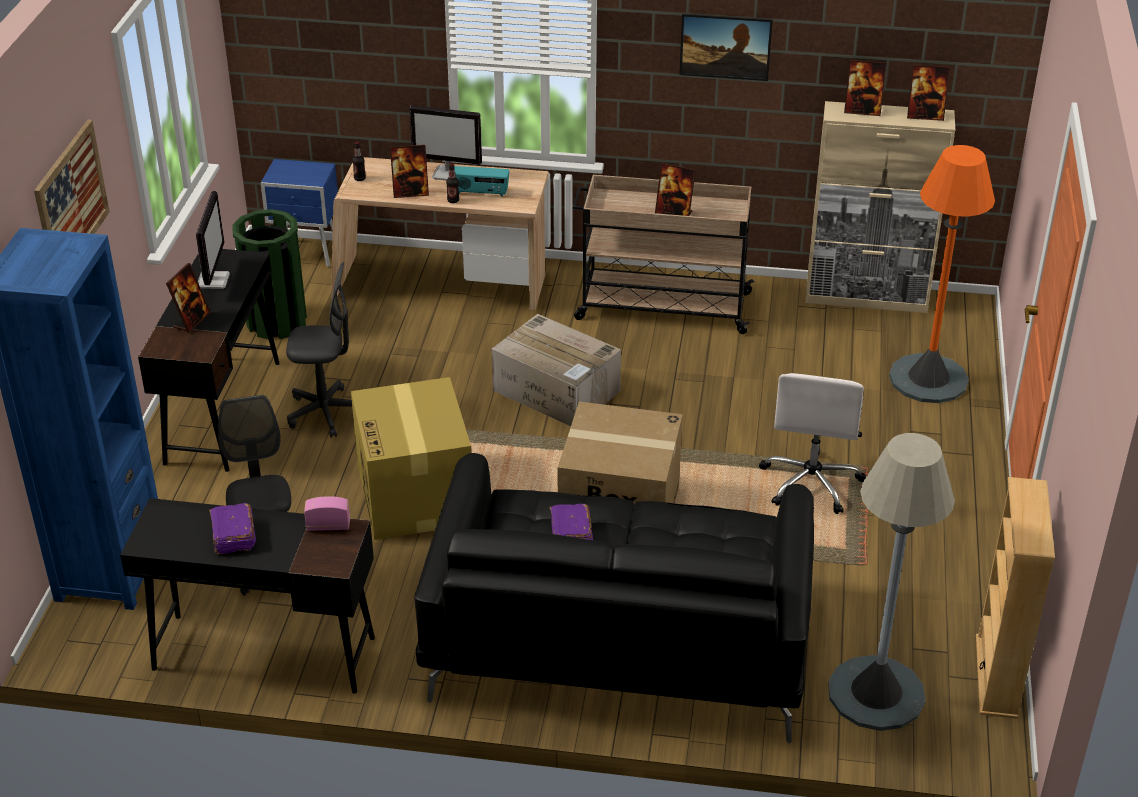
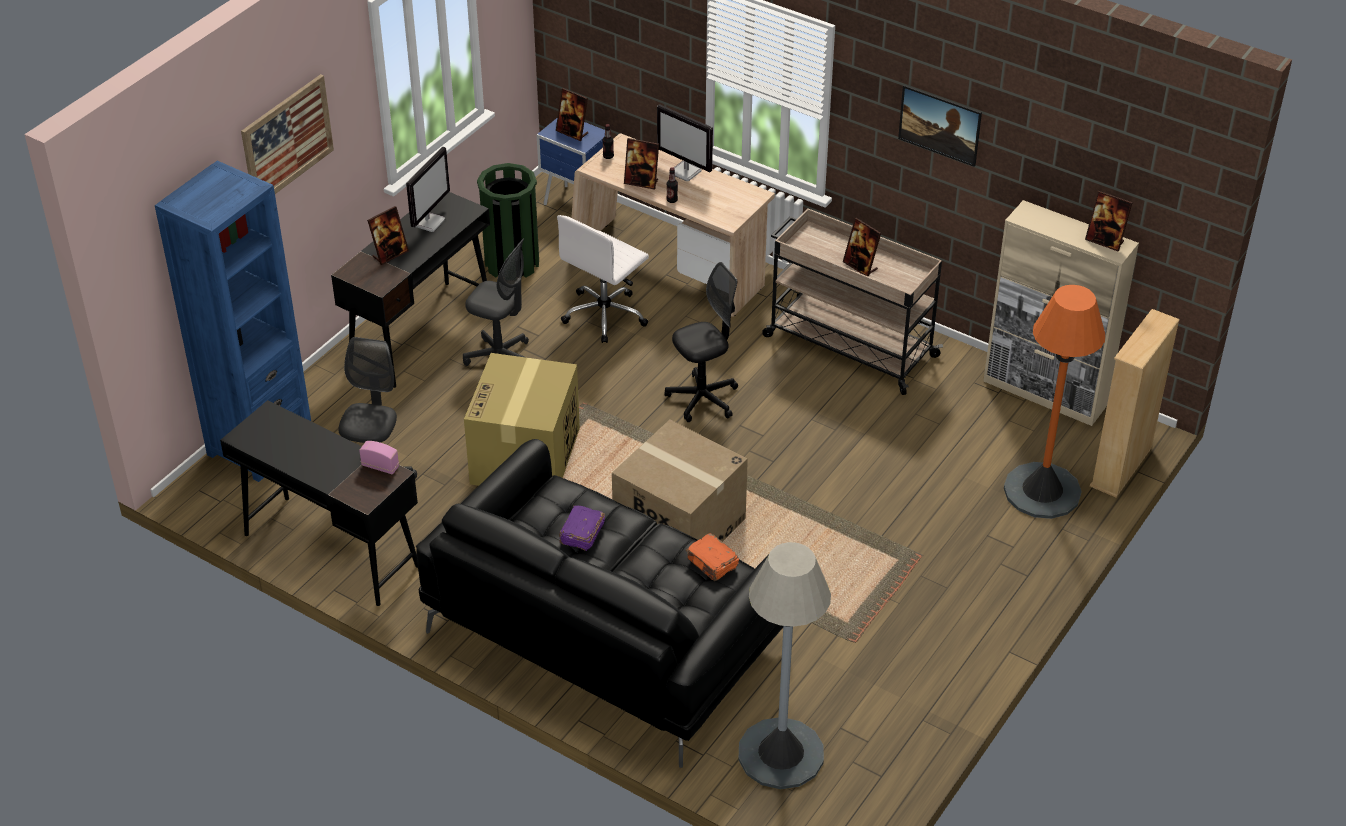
camera: 25 degrees right, 5 degrees up
purple book [209,503,256,555] -> none
radio [454,166,510,197] -> none
cardboard box [491,314,621,426] -> black office chair [664,262,738,422]
white office chair [759,373,866,514] -> white office chair moved to [557,215,649,343]
picture frame [844,60,887,116] -> picture frame moved to [556,88,588,141]
beige bookcase [976,477,1055,719] -> beige bookcase moved to [1090,309,1180,497]
none -> orange book [686,533,739,581]

